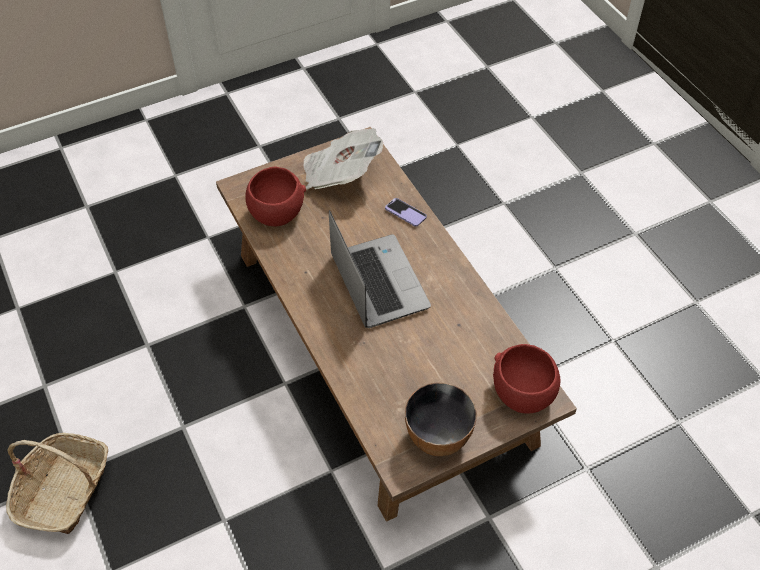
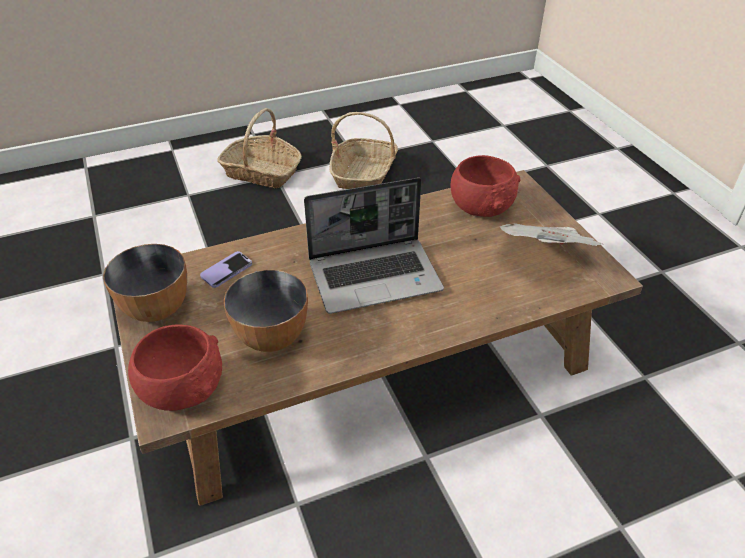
camera: 95 degrees right, 10 degrees down
phone [385,198,427,227] -> phone moved to [200,251,252,288]
none -> bowl [223,270,308,352]
none -> basket [329,112,398,189]

